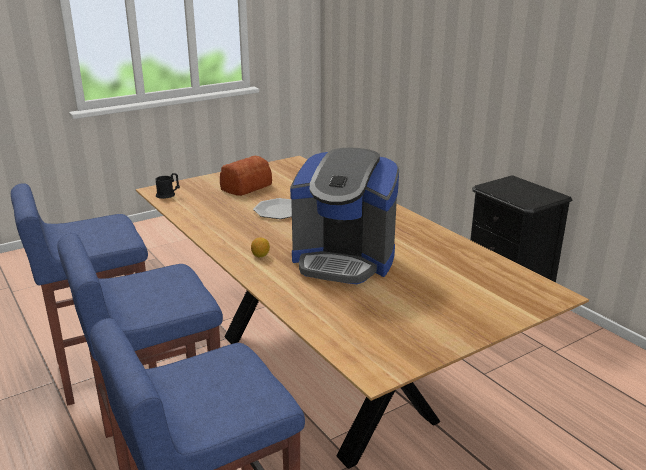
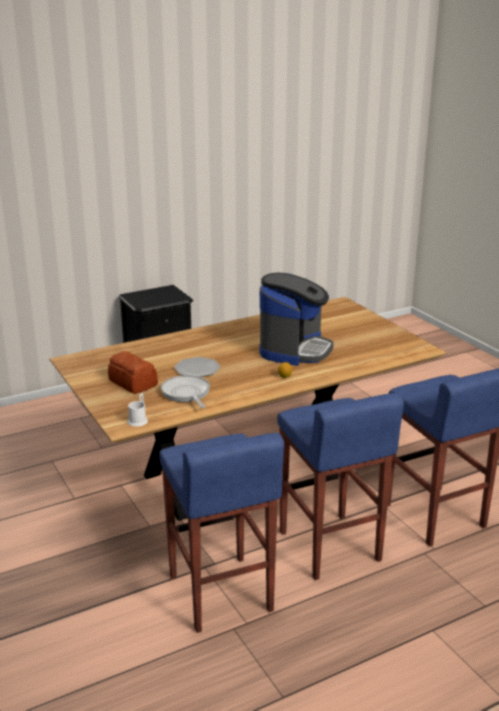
camera: 85 degrees left, 0 degrees up
black mug [155,173,180,199] -> white mug [127,393,148,427]
none -> frying pan [161,375,210,409]

